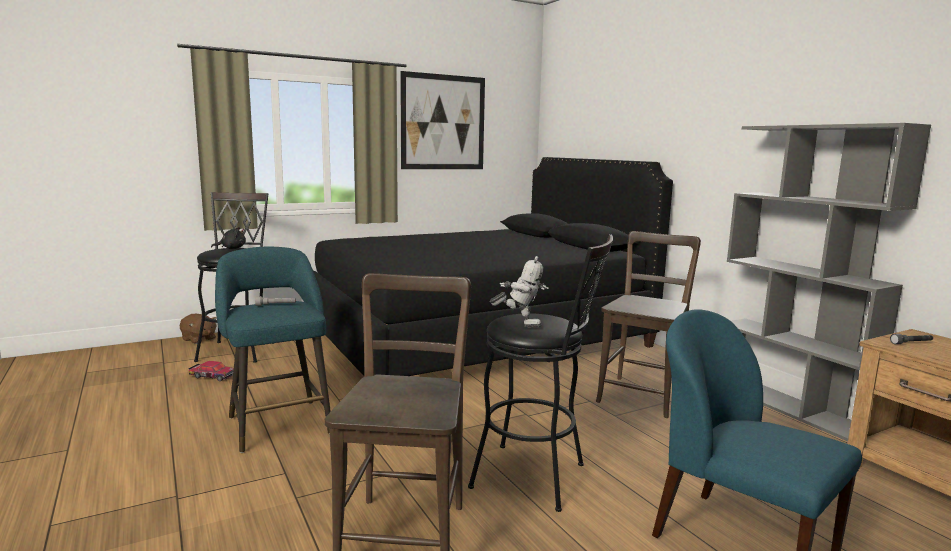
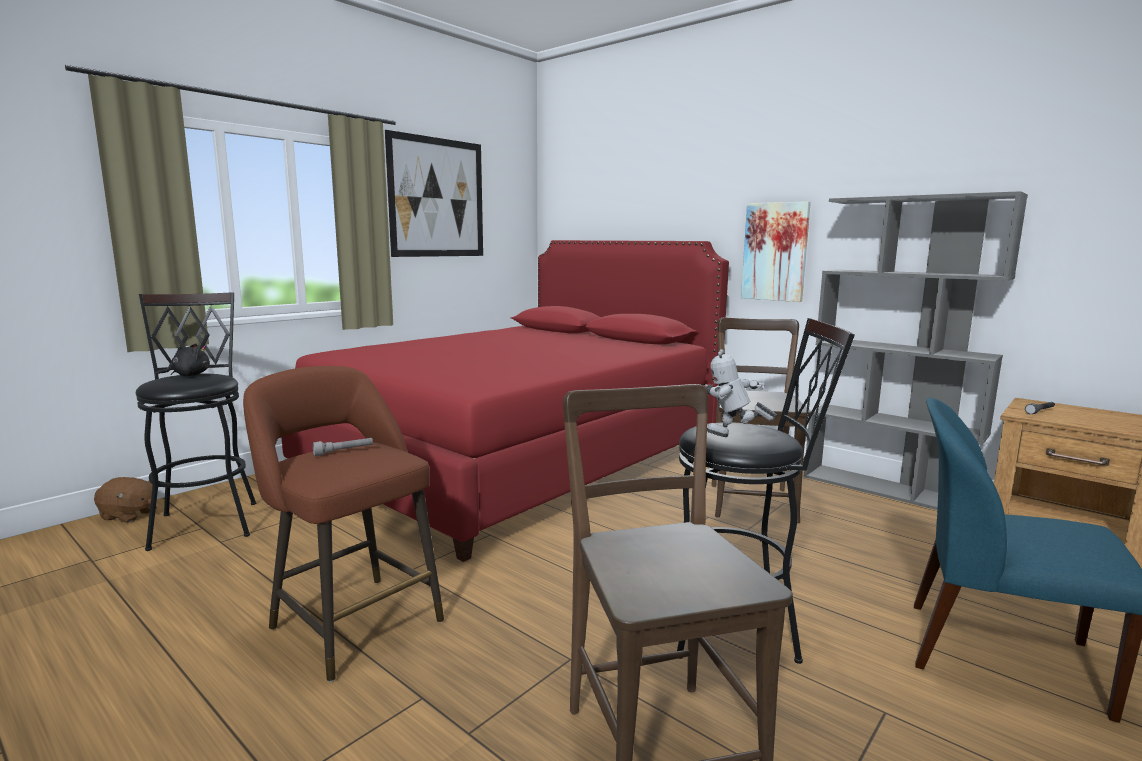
camera: 20 degrees left, 0 degrees up
toy car [189,361,234,381] -> none
turquoise stool [215,247,331,453] -> brown stool [243,366,444,682]
black bed [313,157,673,377] -> red bed [281,240,729,562]
toy robot [490,256,549,327] -> toy robot turned 150 degrees counterclockwise [704,349,777,437]
none -> picture [741,201,811,302]

